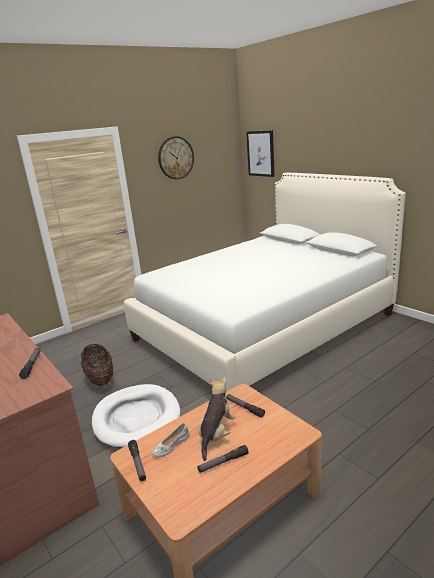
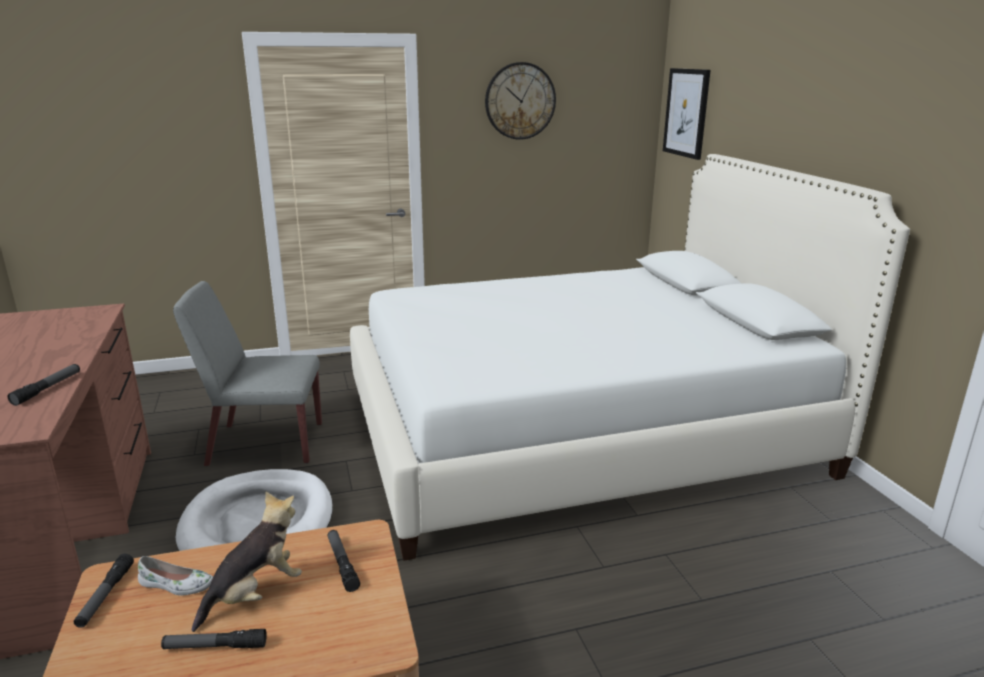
camera: 20 degrees right, 0 degrees up
basket [81,344,113,387] -> grey chair [173,281,322,467]
white shoe [152,423,190,458] -> white shoe turned 150 degrees counterclockwise [138,556,213,595]

